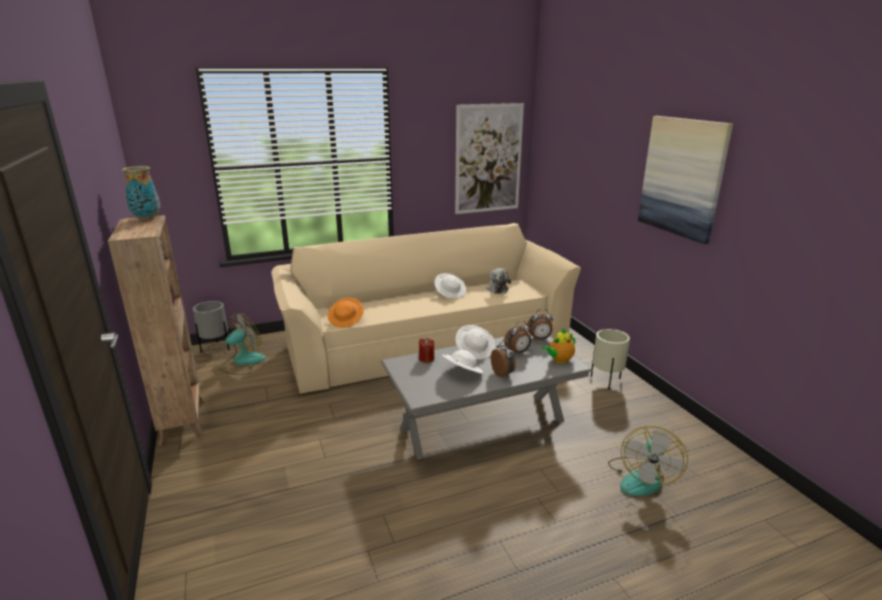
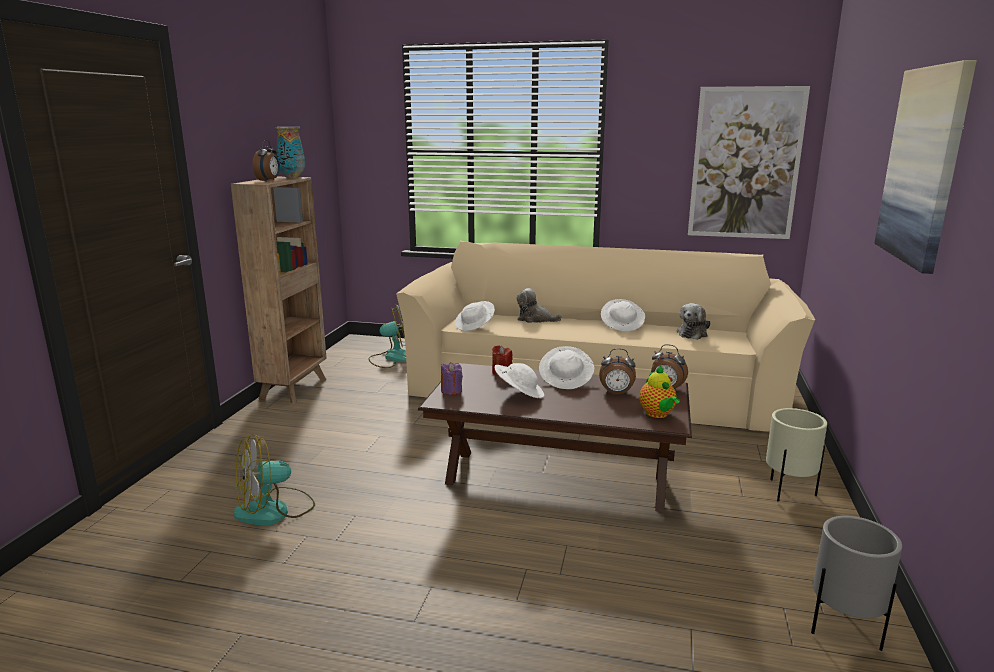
camera: 35 degrees right, 5 degrees down
grey planter [193,301,230,353] -> grey planter moved to [811,516,902,651]
orange hat [328,298,364,328] -> white hat [455,301,495,331]
grey coffee table [381,332,593,460] -> brown coffee table [418,363,692,512]
alarm clock [491,339,516,377] -> alarm clock moved to [253,140,280,181]
teapot [542,328,575,363] -> teapot turned 105 degrees counterclockwise [639,366,680,418]
fan [608,426,688,496] -> fan moved to [233,434,315,525]
none -> purple candle [441,362,463,395]
none -> plush toy [517,288,562,323]

